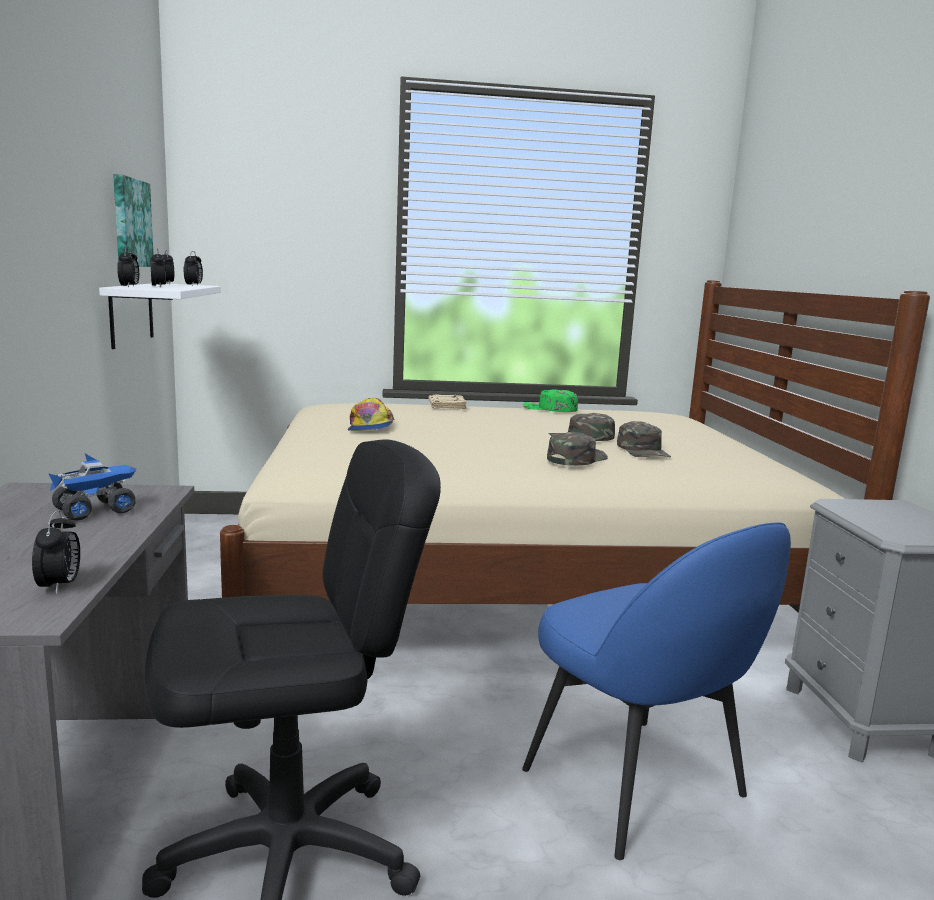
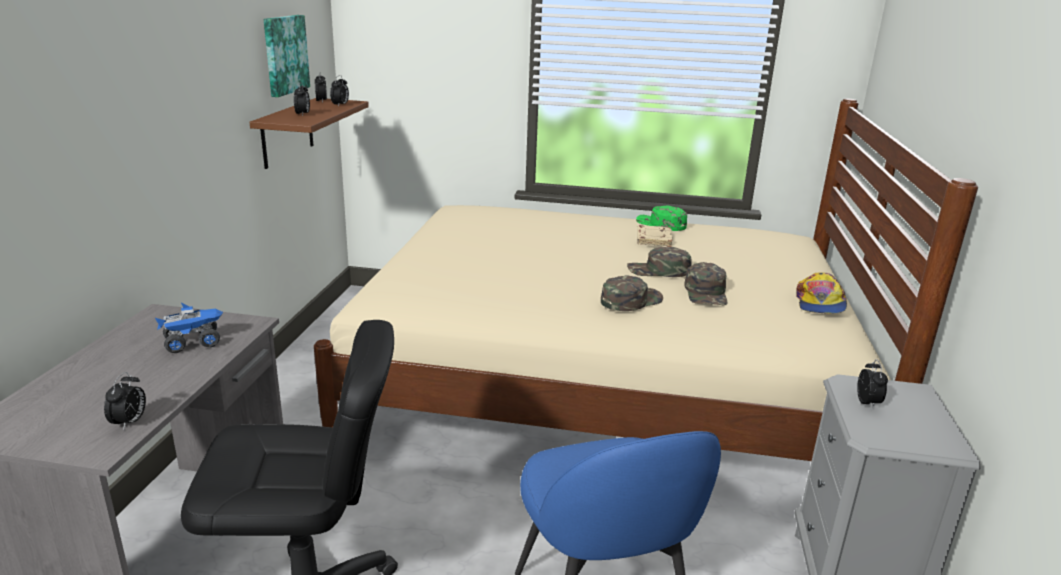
camera: 15 degrees right, 10 degrees up
white shelf [99,283,221,349] -> brown shelf [250,98,369,169]
alarm clock [117,247,139,288] -> alarm clock moved to [857,359,888,410]
cap [348,398,395,431] -> cap moved to [796,273,847,313]
beige book [428,395,466,409] -> beige book moved to [637,225,673,247]

